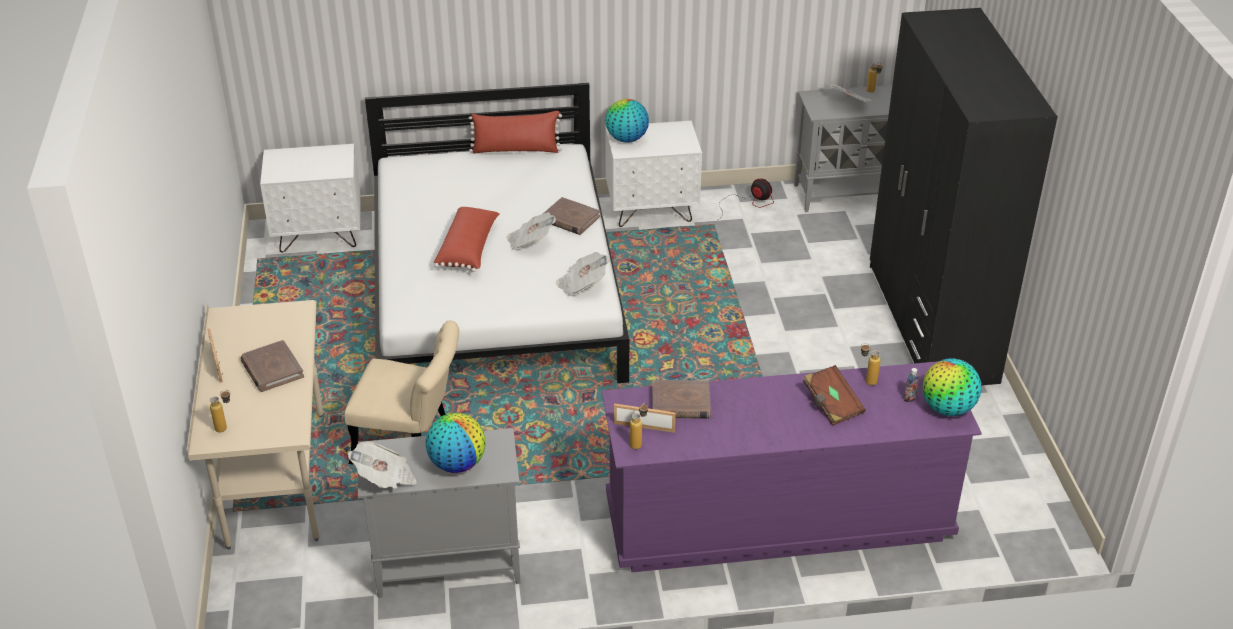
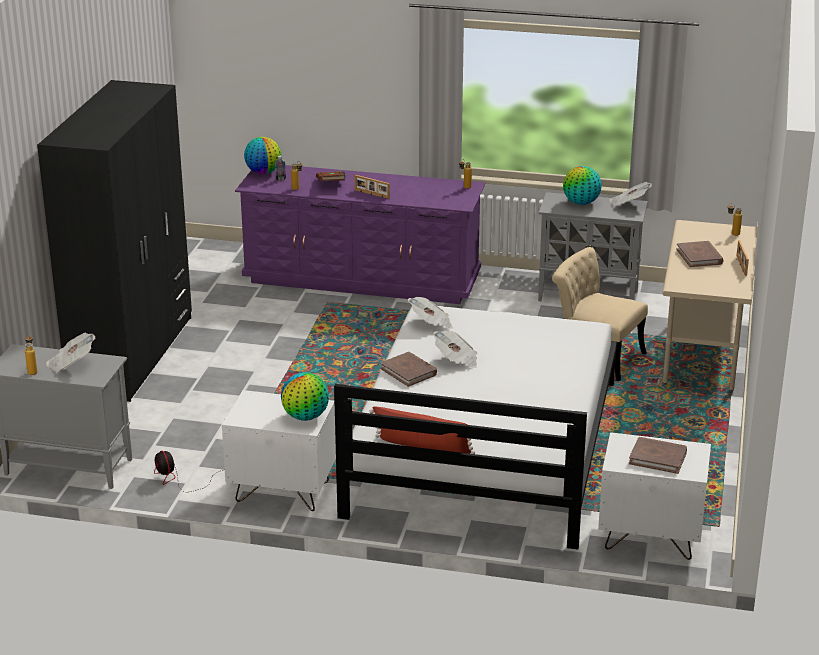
camera: 160 degrees left, 10 degrees down
red pillow [434,207,500,272] -> none
picture frame [614,403,676,433] -> picture frame moved to [355,175,390,199]
brown book [652,380,711,418] -> brown book moved to [629,437,687,474]

